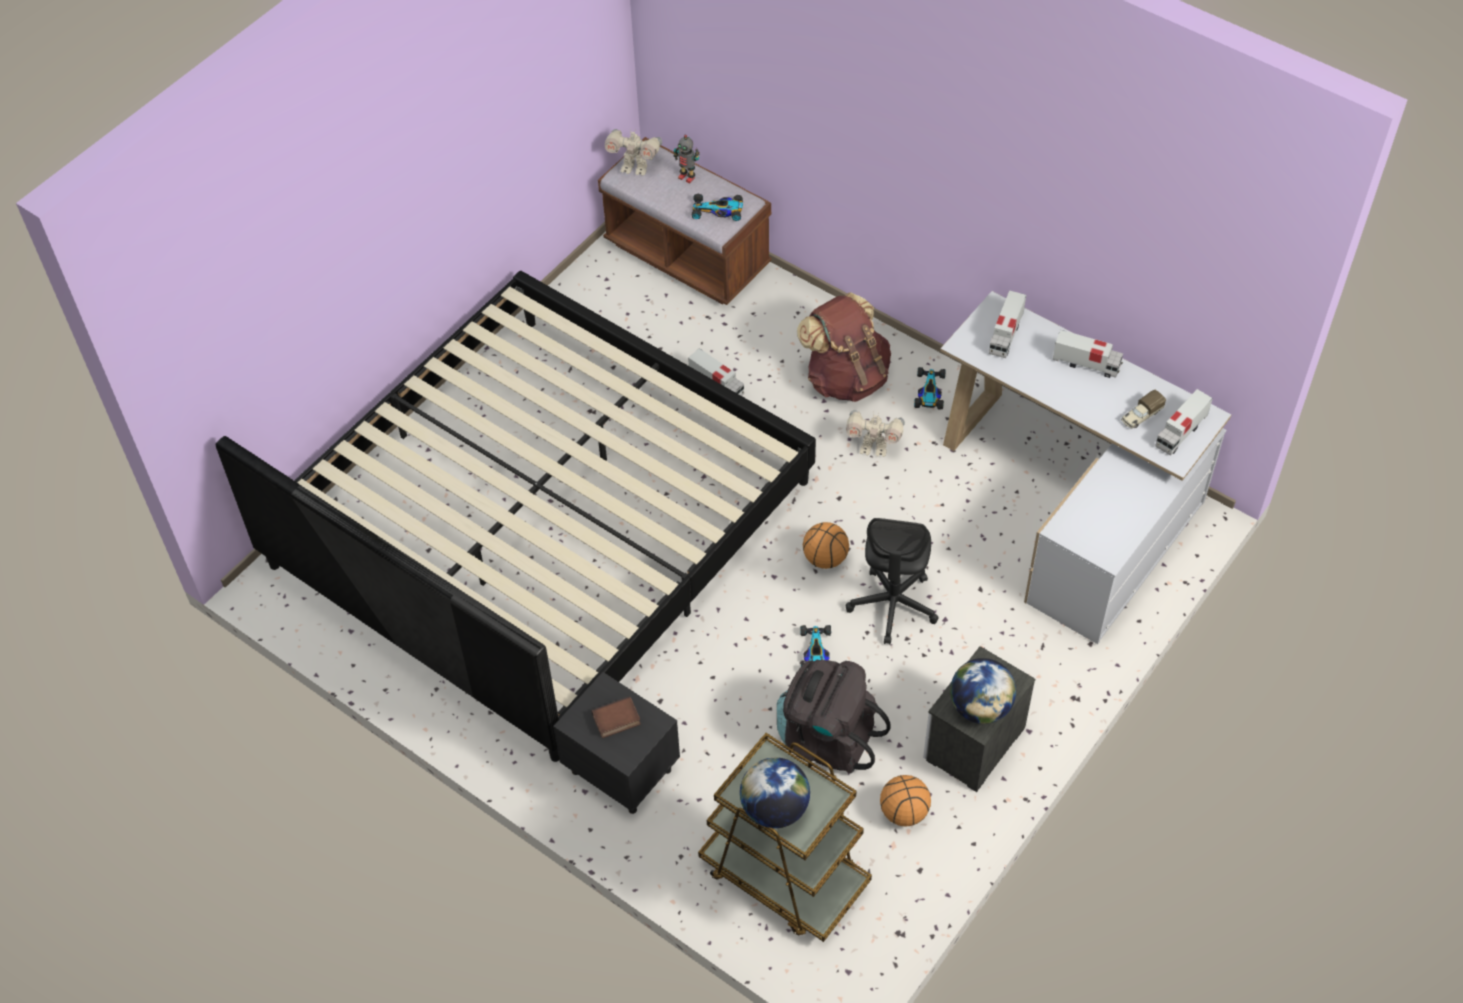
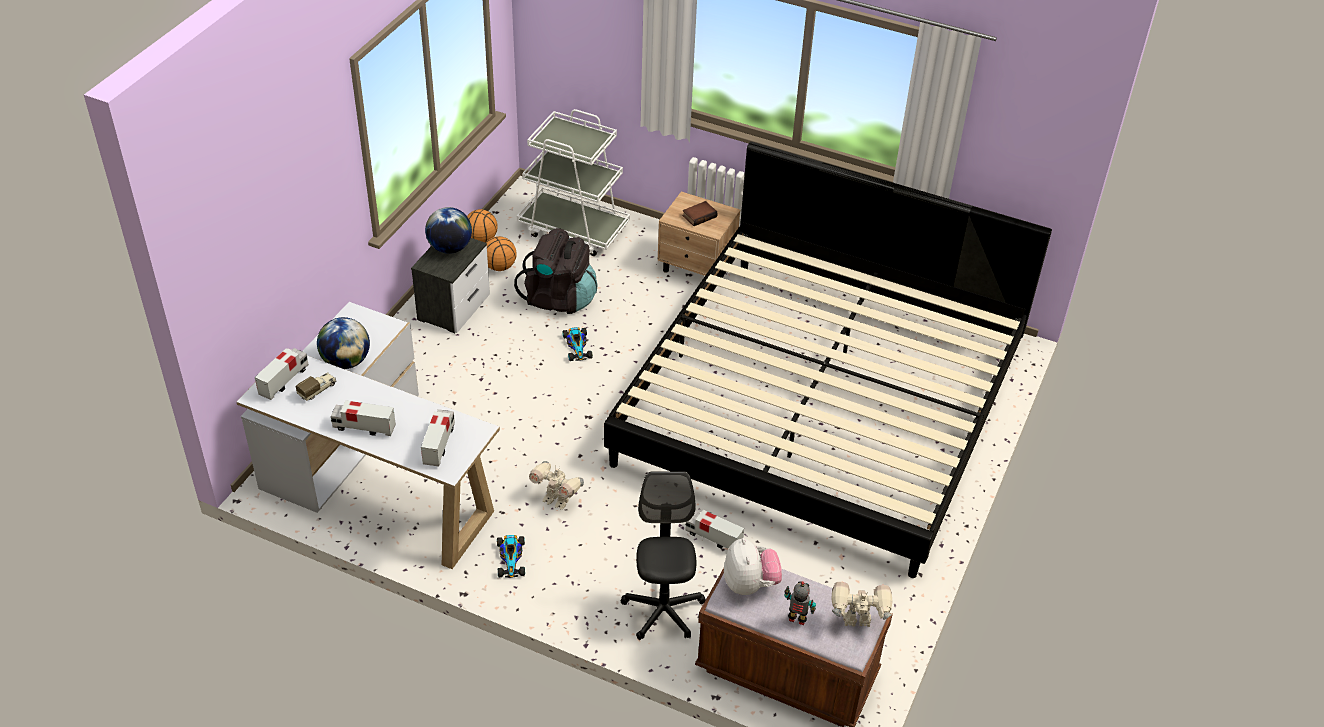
camera: 165 degrees right, 10 degrees down
black nightstand [553,672,680,814] -> beige nightstand [657,192,740,276]
toy car [692,194,743,221] -> plush toy [724,538,782,595]
brown cart [698,733,872,942] -> white cart [517,109,630,256]
globe [740,757,810,828] -> globe moved to [317,317,370,369]
brown backpack [797,292,891,402] -> none
basketball [803,522,849,569] -> basketball moved to [467,209,498,243]
black office chair [845,518,939,645] -> black office chair moved to [621,471,706,640]
toy robot [846,410,905,457] -> toy robot turned 150 degrees counterclockwise [529,461,584,509]

